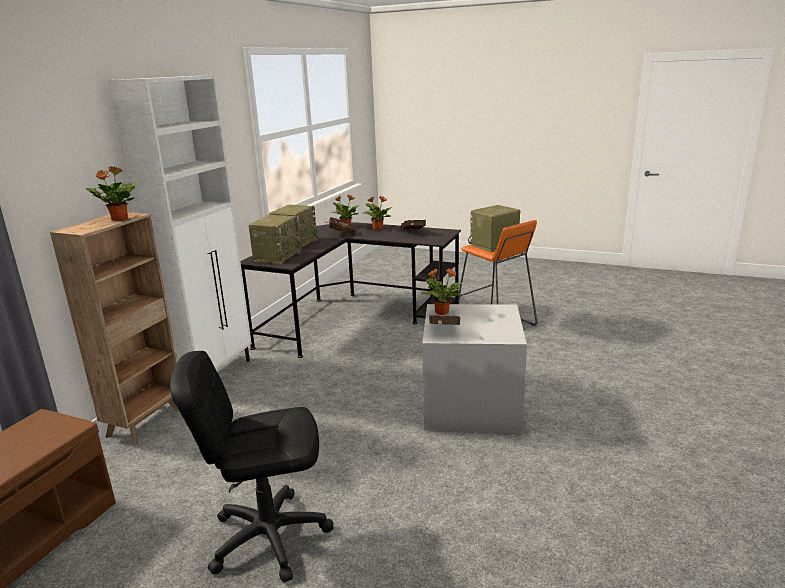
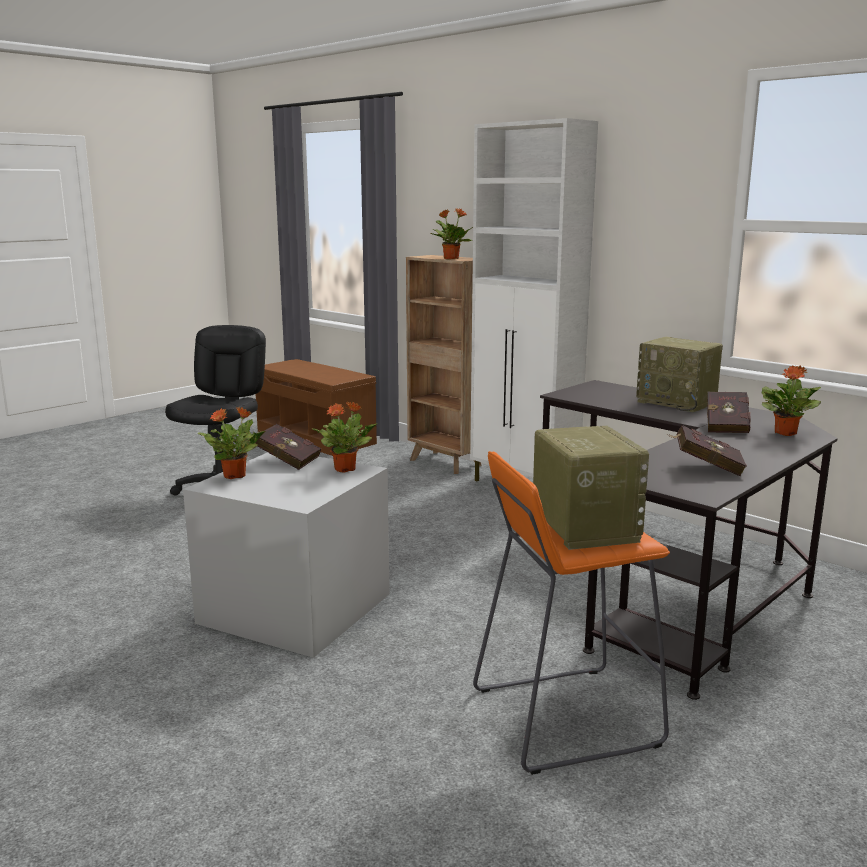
camera: 110 degrees right, 5 degrees down
radio [248,215,302,264] -> none
potted plant [364,196,392,230] -> potted plant moved to [197,407,266,479]

